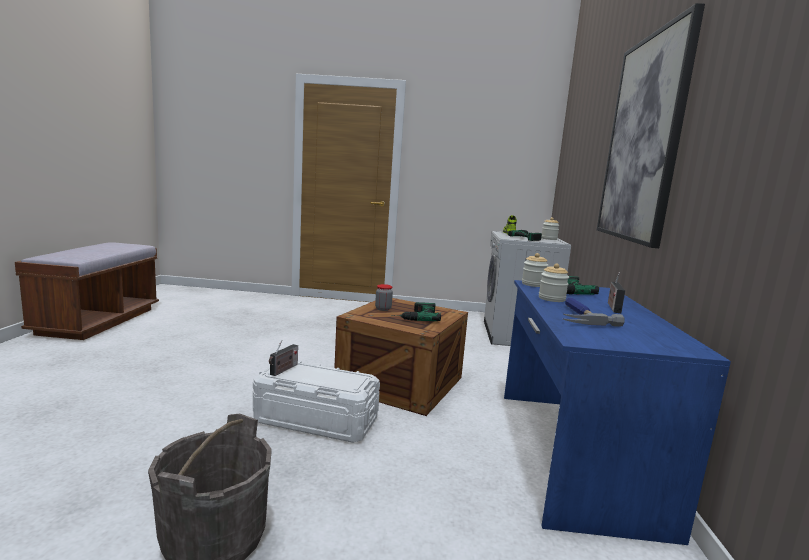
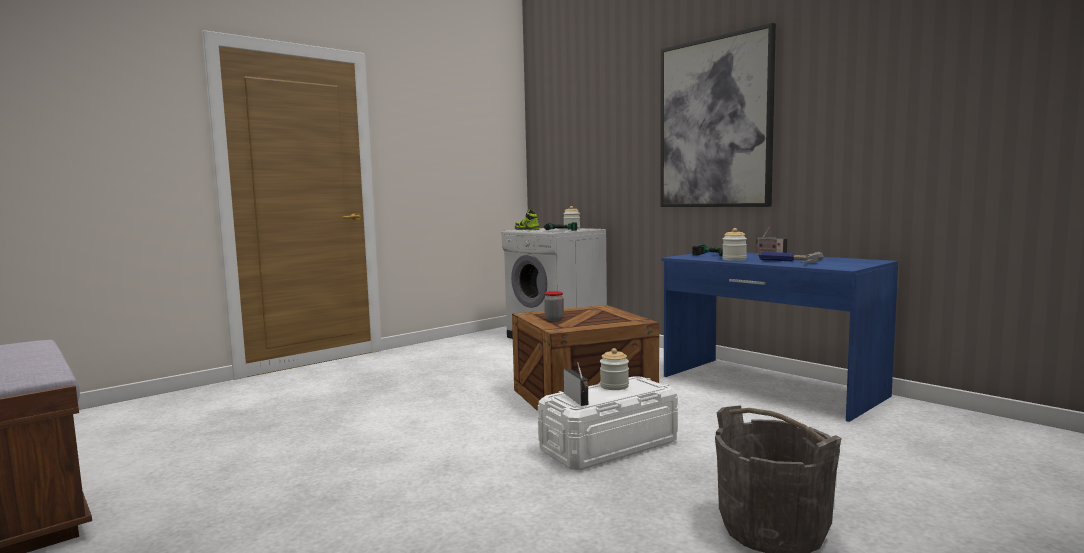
camera: 45 degrees left, 5 degrees down
power drill [392,302,441,321] -> none
jar [522,253,548,287] -> jar moved to [600,348,629,390]

